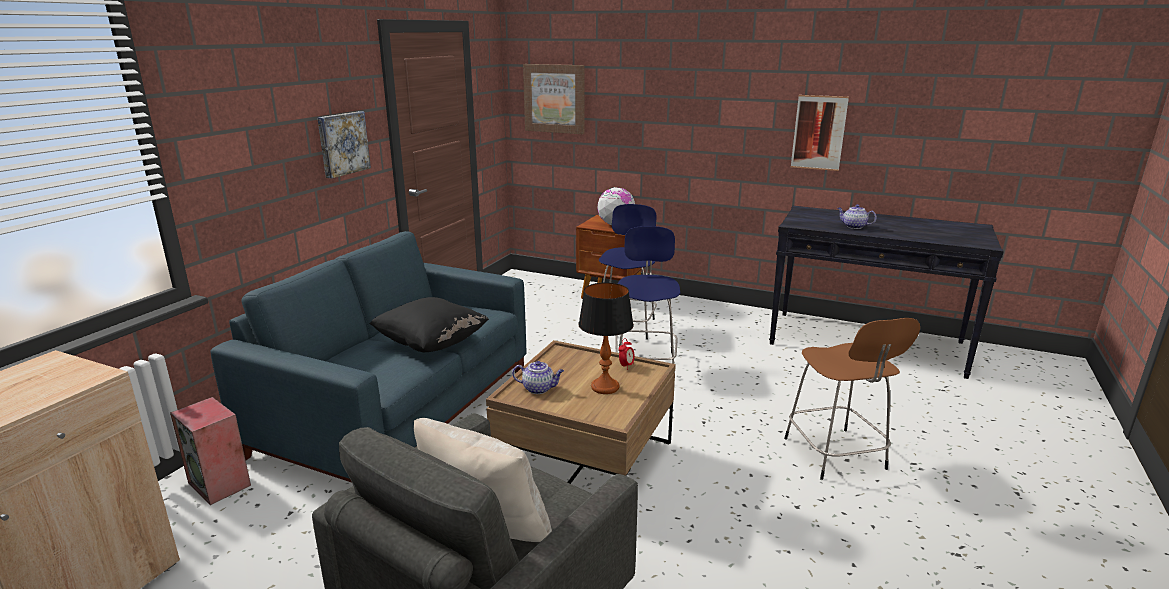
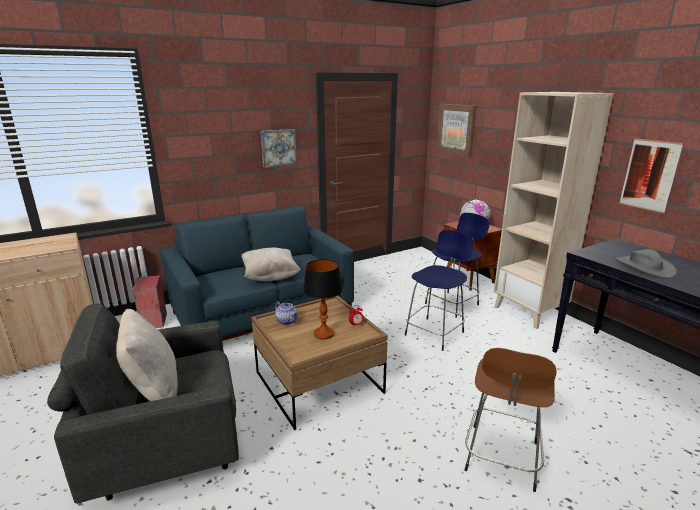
camera: 35 degrees right, 0 degrees up
black pillow [369,297,489,352] -> beige pillow [241,248,301,281]
teapot [838,204,877,229] -> grey hat [616,249,677,278]
none -> beige bookcase [494,92,614,329]

